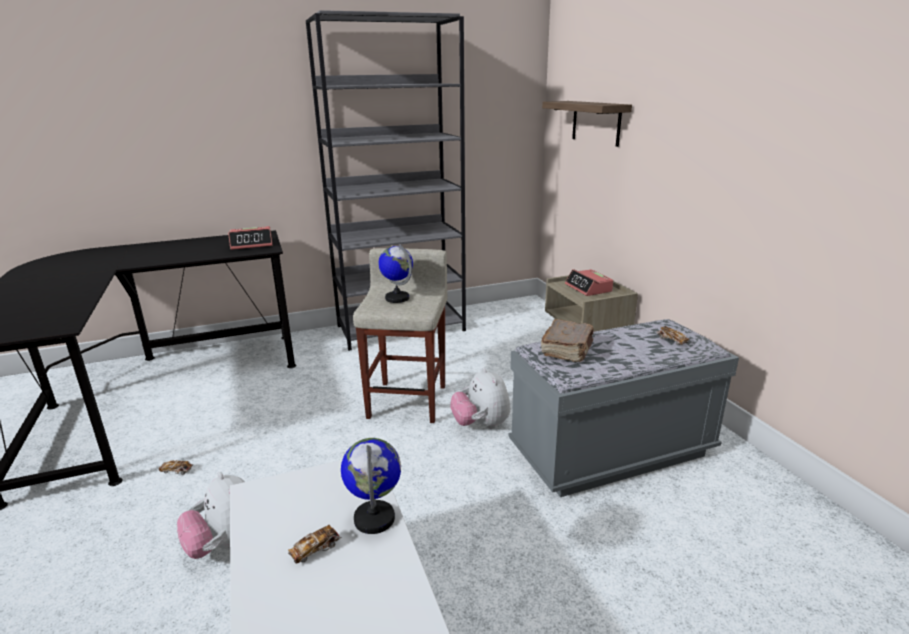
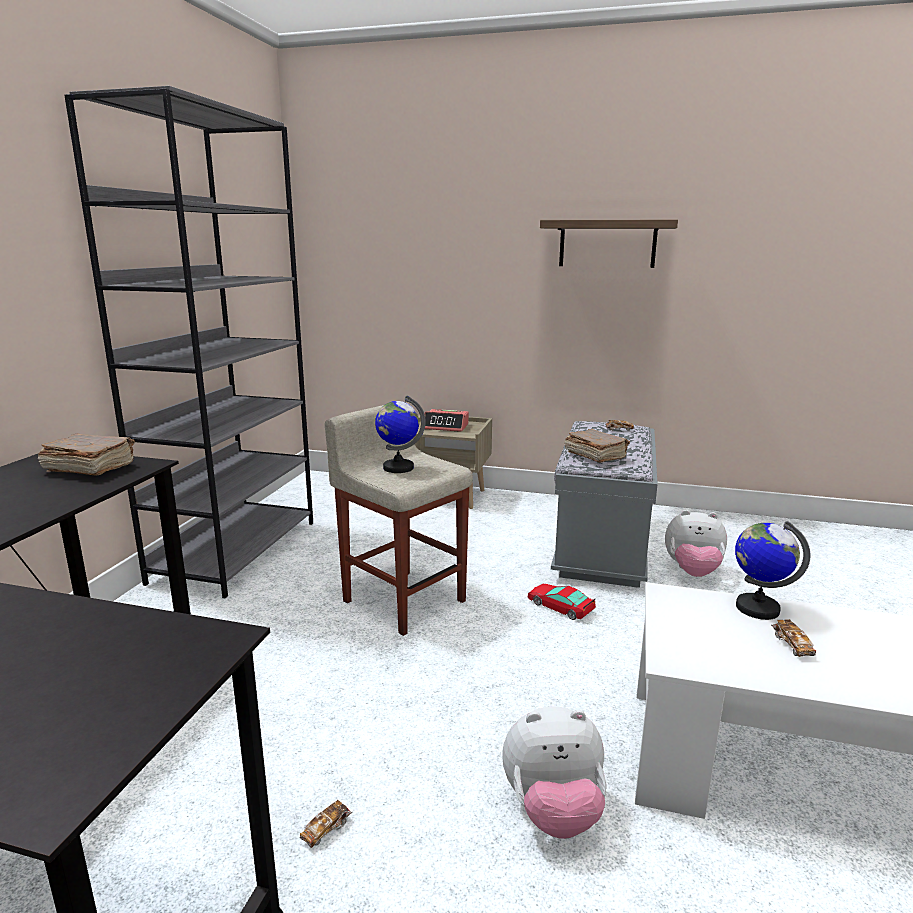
camera: 55 degrees left, 5 degrees down
alarm clock [228,226,273,250] -> brown book [38,433,135,476]
plush toy [450,368,510,429] -> plush toy moved to [665,510,727,577]
shelf [542,101,632,147] -> shelf moved to [540,220,678,268]
none -> toy car [528,584,596,620]

